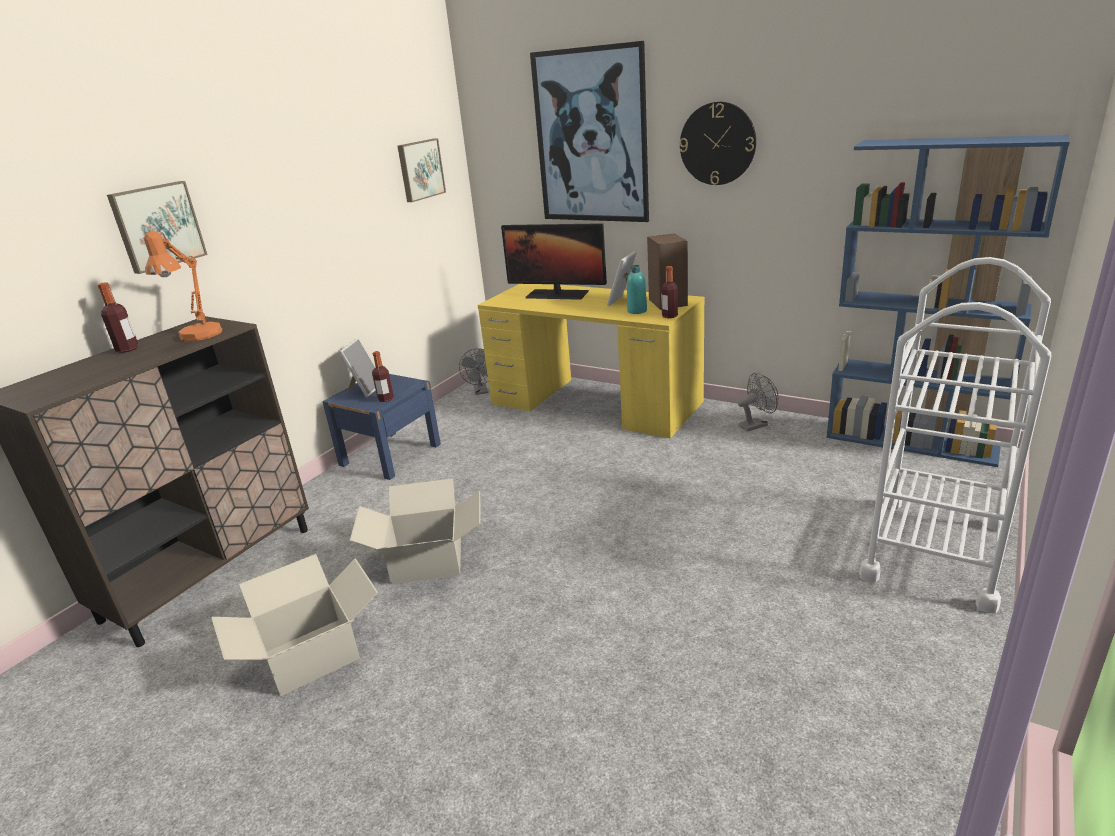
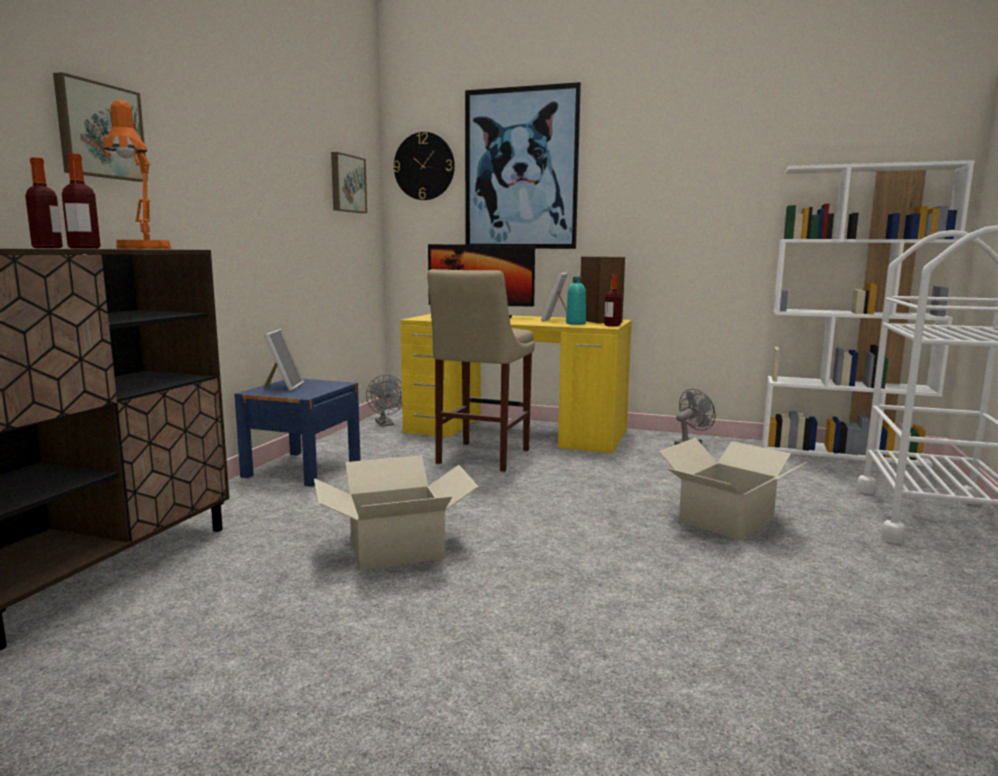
camera: 15 degrees left, 15 degrees down
cardboard box [211,554,378,696] -> cardboard box moved to [658,438,807,541]
bottle [372,351,394,402] -> bottle moved to [62,153,101,249]
wall clock [679,102,756,185] -> wall clock moved to [393,132,455,200]
blue bookcase [826,135,1070,467] -> white bookcase [762,160,975,466]
none -> beige stool [427,269,535,472]

